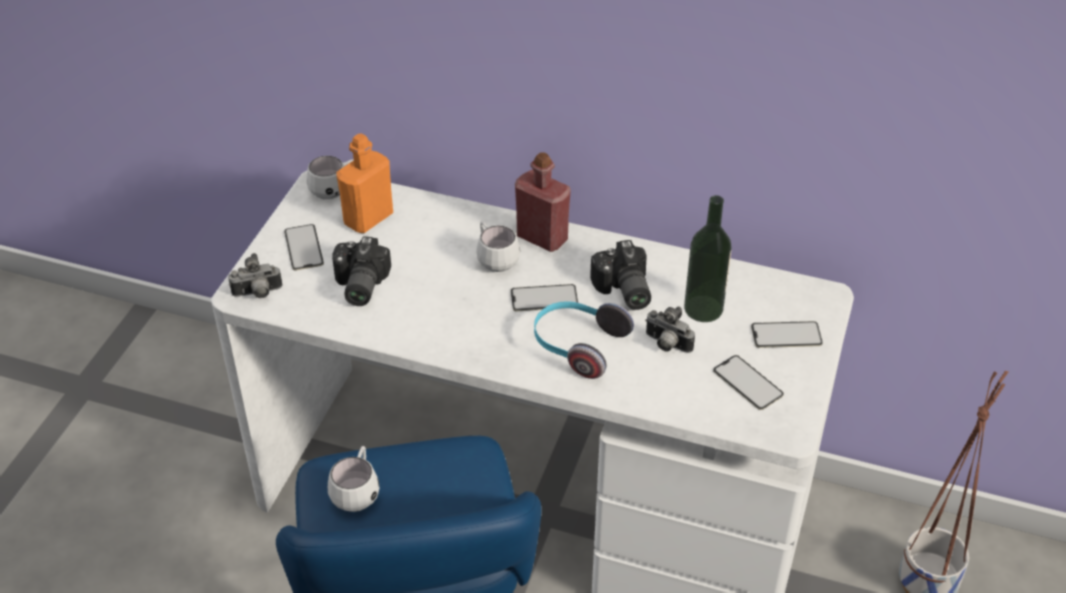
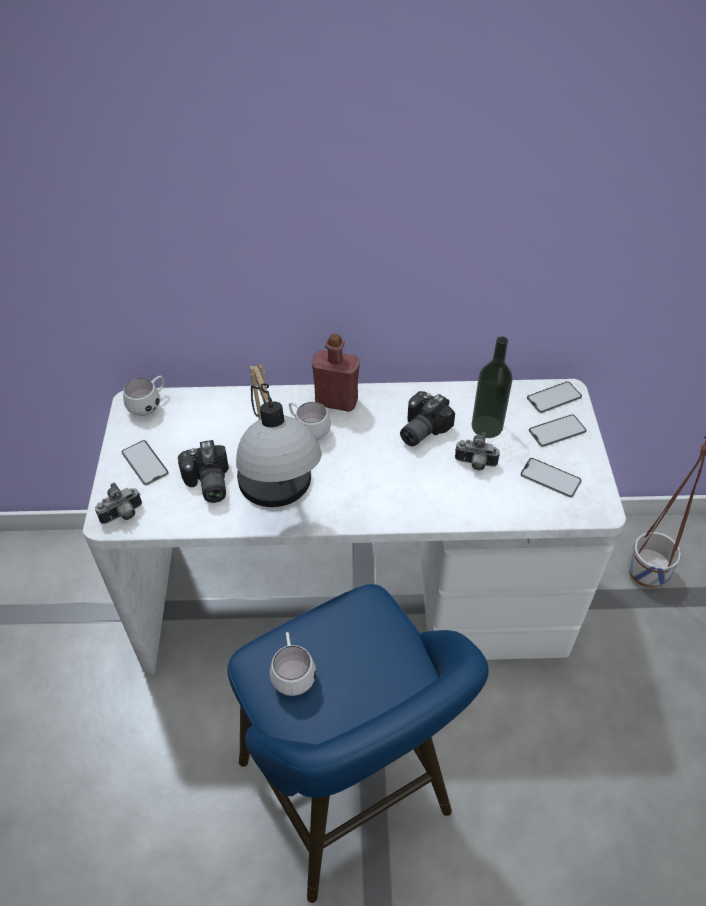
camera: 20 degrees left, 5 degrees up
orange bottle [336,133,393,233] -> none
phone [511,284,578,311] -> phone moved to [527,381,582,413]
headphones [534,301,634,379] -> none
camera [590,240,651,310] -> camera turned 75 degrees clockwise [400,391,455,446]
none -> table lamp [236,364,322,507]

